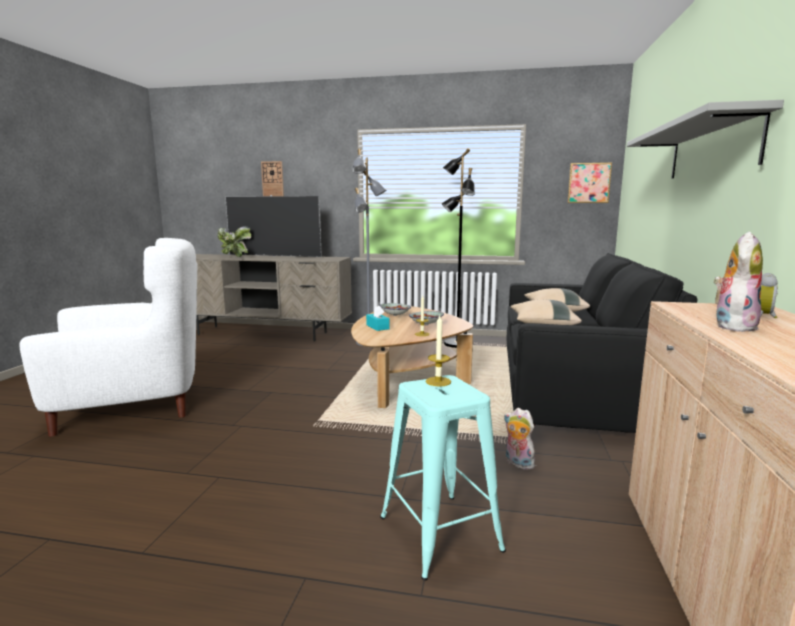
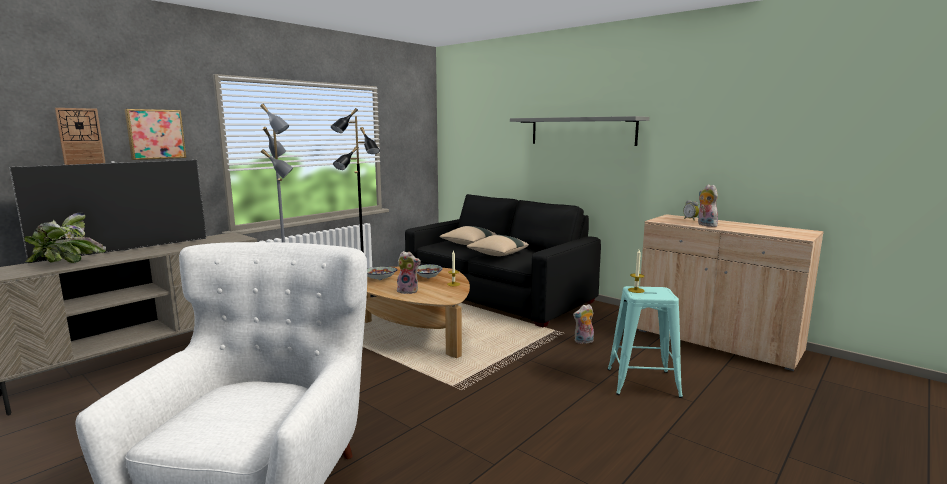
camera: 60 degrees left, 0 degrees up
turquoise tissue box [366,305,389,331] -> plush toy [397,251,421,294]
picture [567,163,612,203] -> picture moved to [125,109,186,160]

